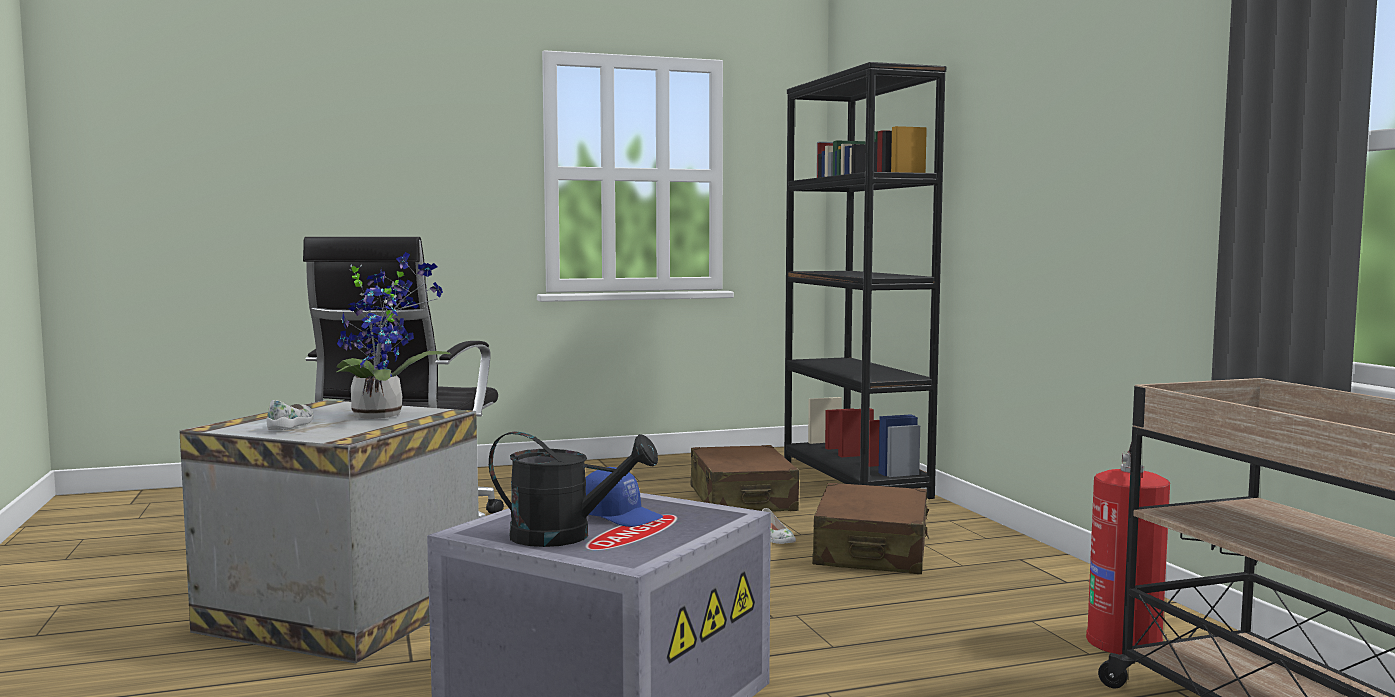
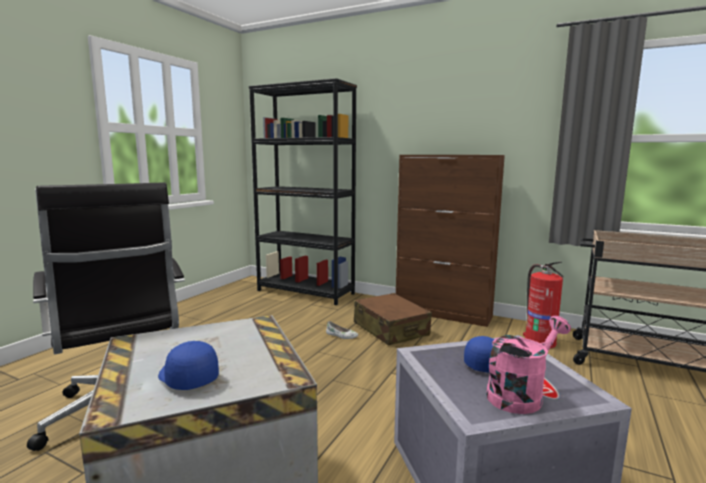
camera: 45 degrees left, 5 degrees up
white shoe [266,400,314,430] -> blue cap [158,341,219,390]
potted plant [337,252,451,419] -> none
black watering can [489,431,658,547] -> pink watering can [486,316,571,414]
brown suitcase [690,445,800,512] -> none
none -> brown cabinet [396,155,505,327]

